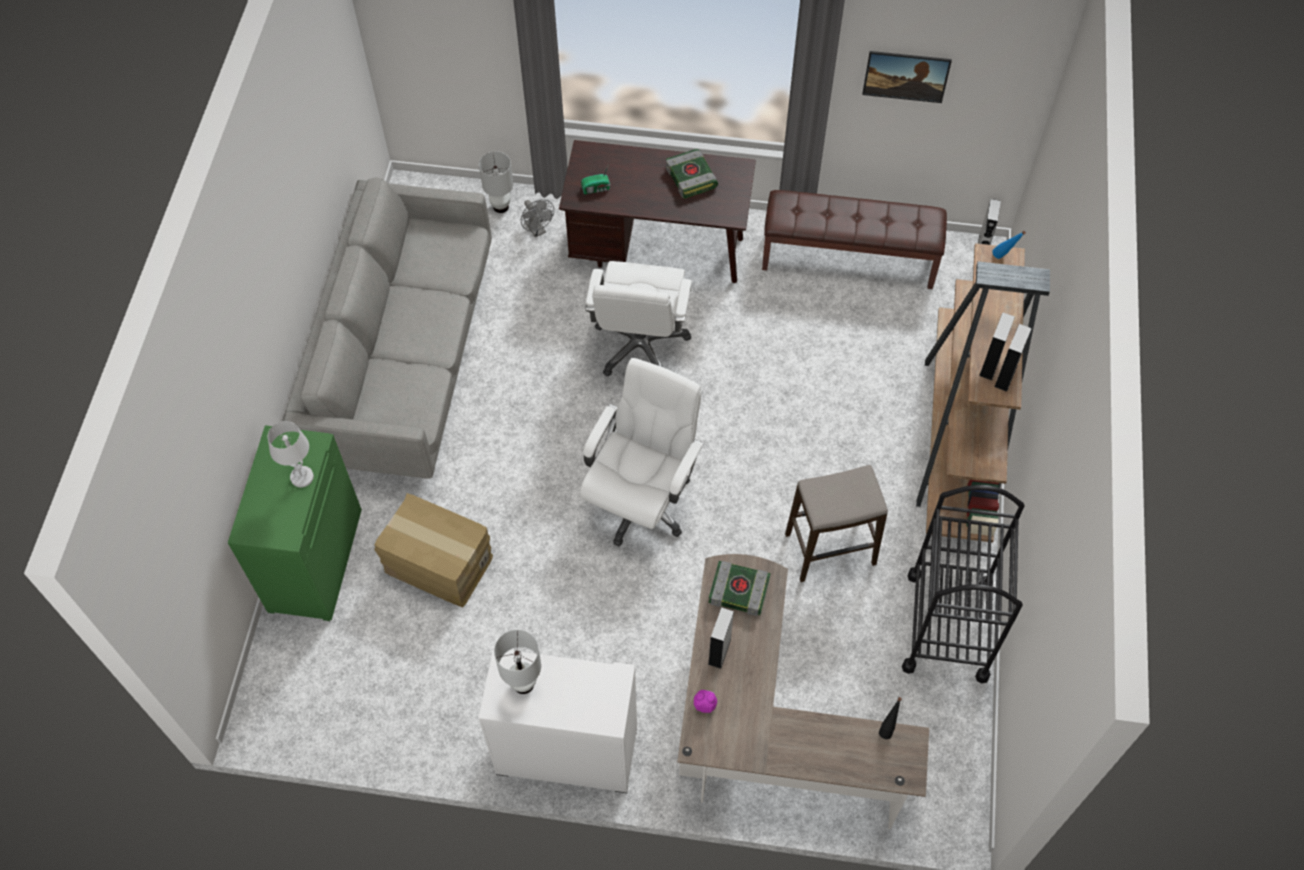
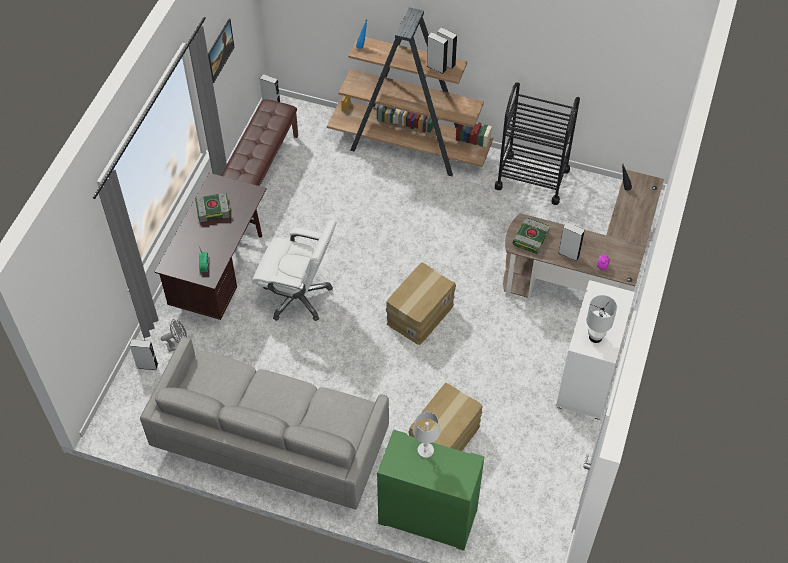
camera: 80 degrees left, 5 degrees down
white table lamp [479,151,513,213] -> grey speaker [130,339,158,370]
white office chair [580,358,704,546] -> cardboard box [386,262,456,345]
stool [785,465,888,582] -> none

